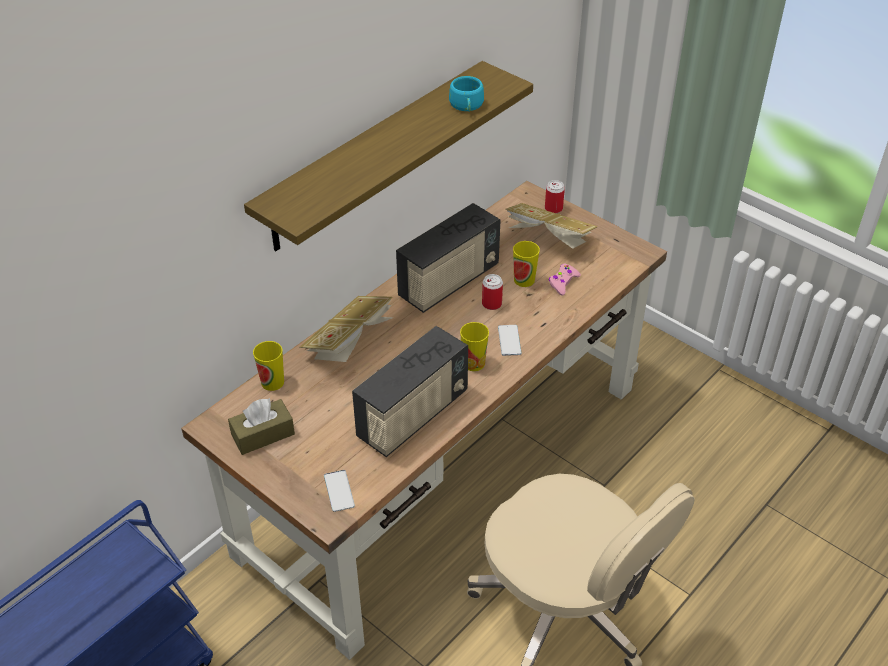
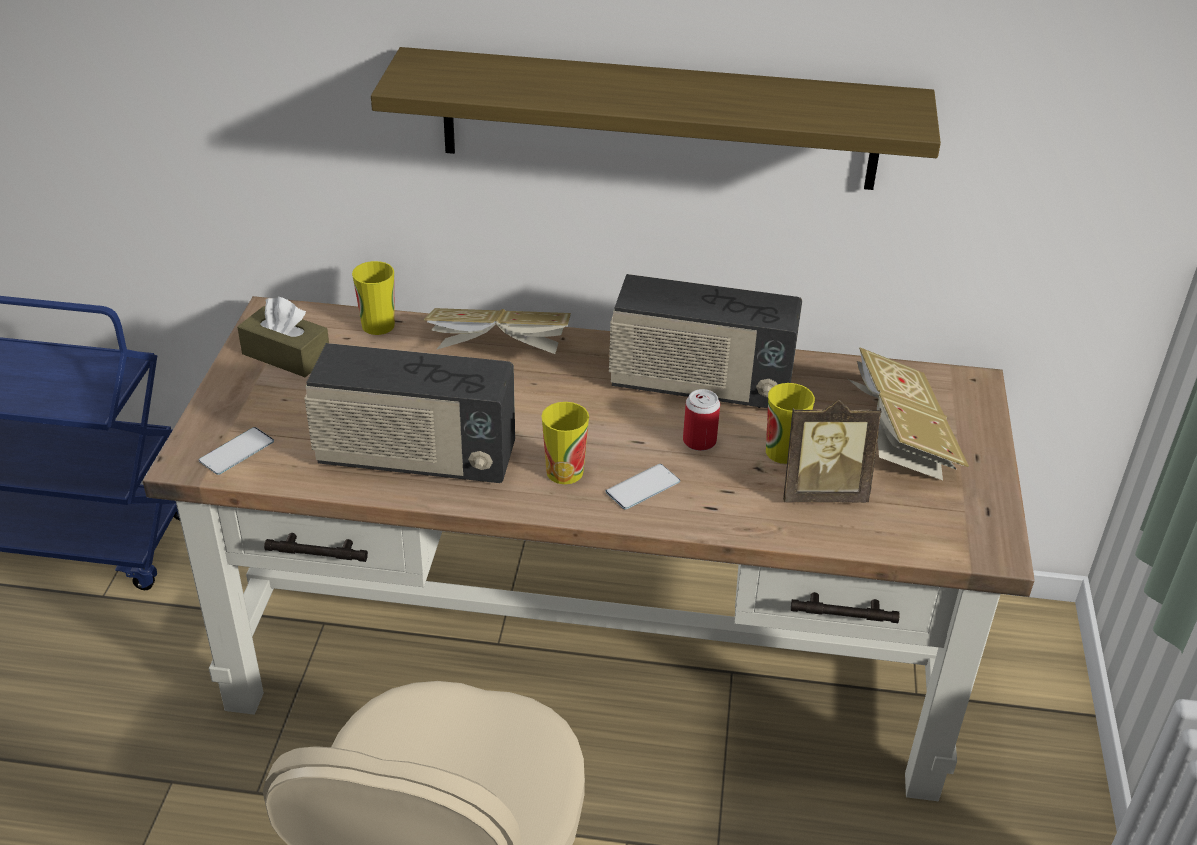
camera: 55 degrees right, 5 degrees down
turquoise cup [449,76,484,112] -> none
can [545,180,565,213] -> none
pink game controller [549,264,581,295] -> picture frame [783,400,882,503]

